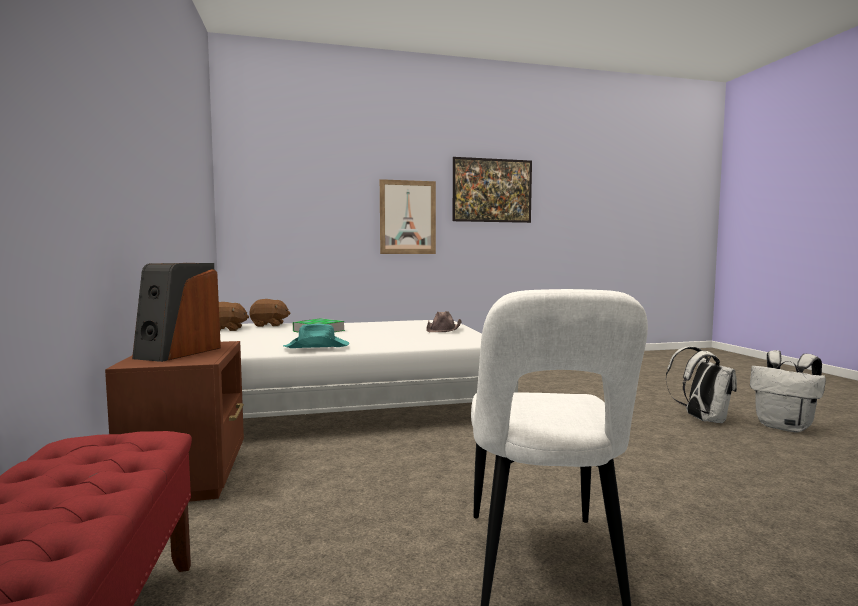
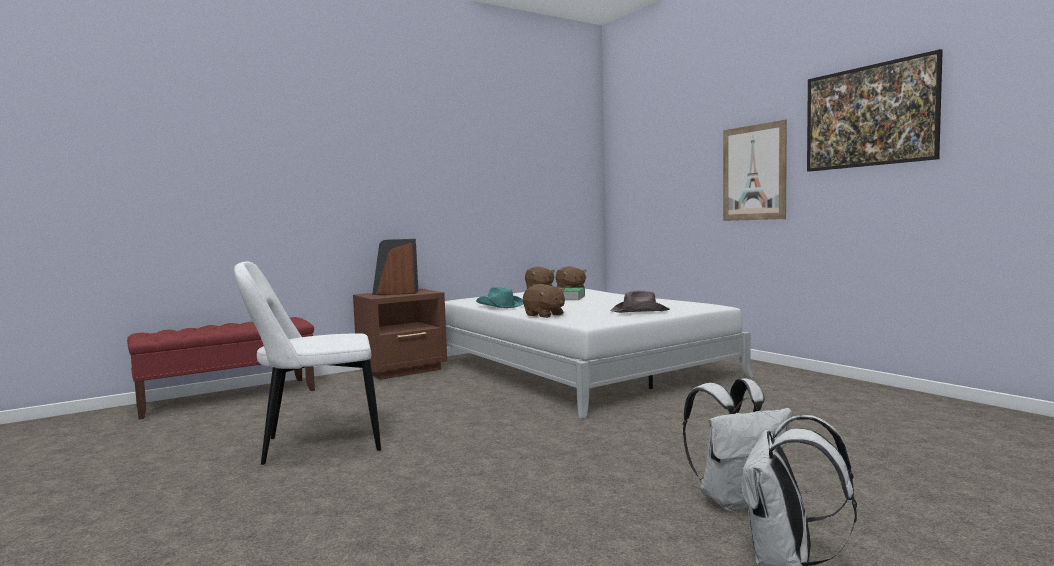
camera: 70 degrees right, 0 degrees up
none -> brown plush toy [523,284,565,318]

